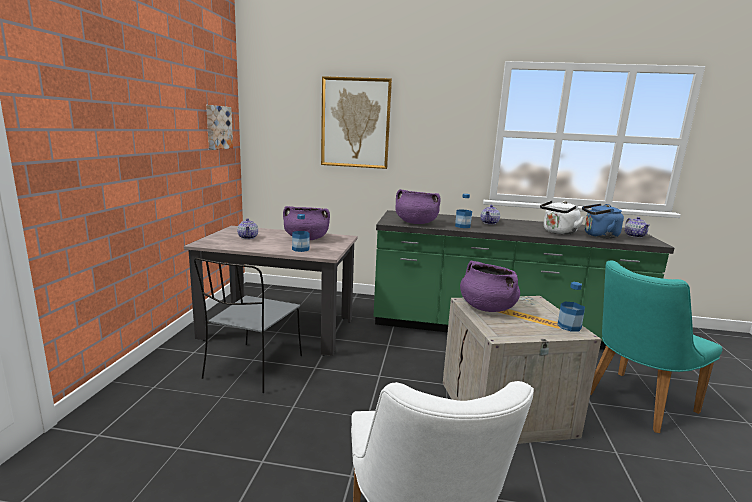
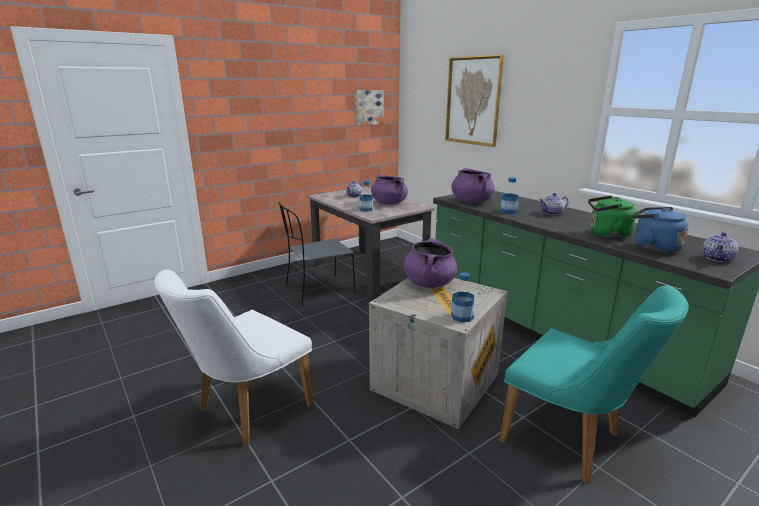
camera: 45 degrees right, 5 degrees up
white kettle [540,201,585,234] -> green kettle [588,196,636,239]
turquoise chair [590,261,723,433] -> turquoise chair turned 150 degrees counterclockwise [499,285,689,483]

